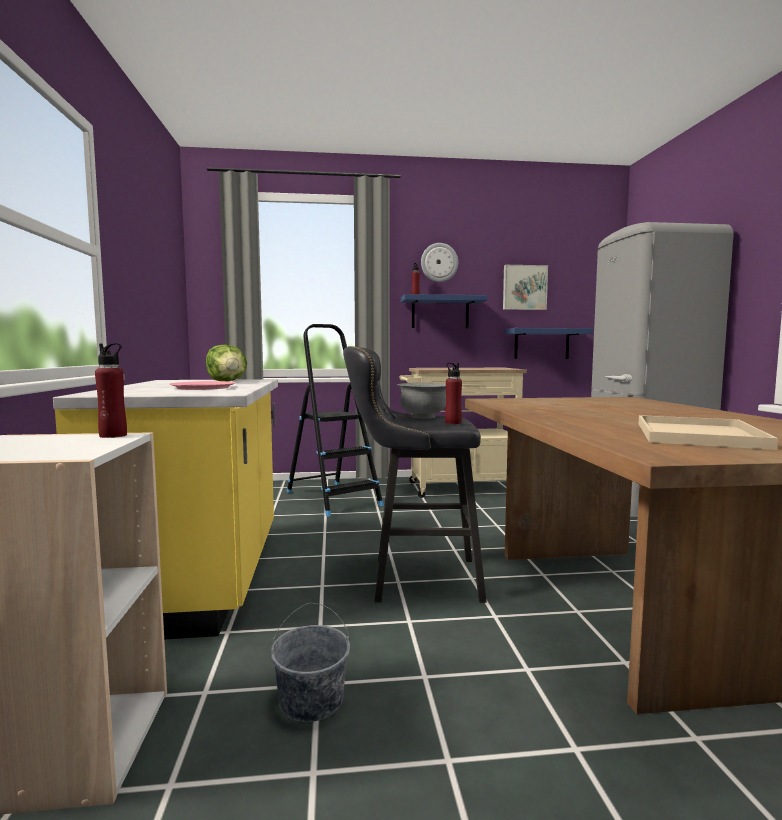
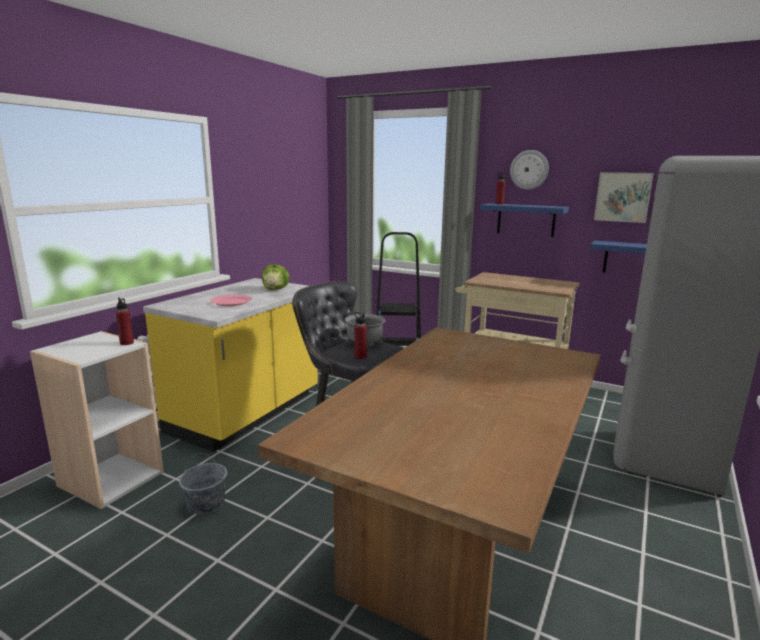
camera: 35 degrees right, 10 degrees up
beige tray [638,415,778,450] -> none

